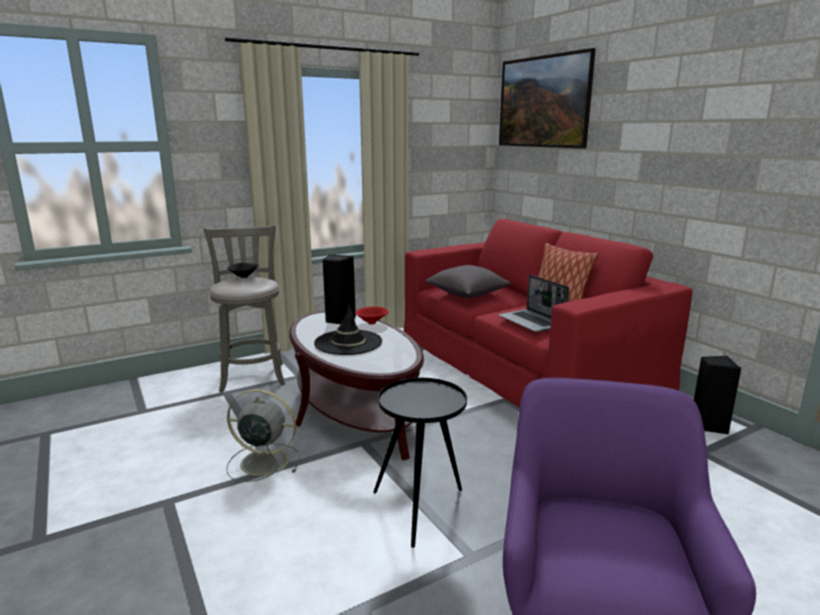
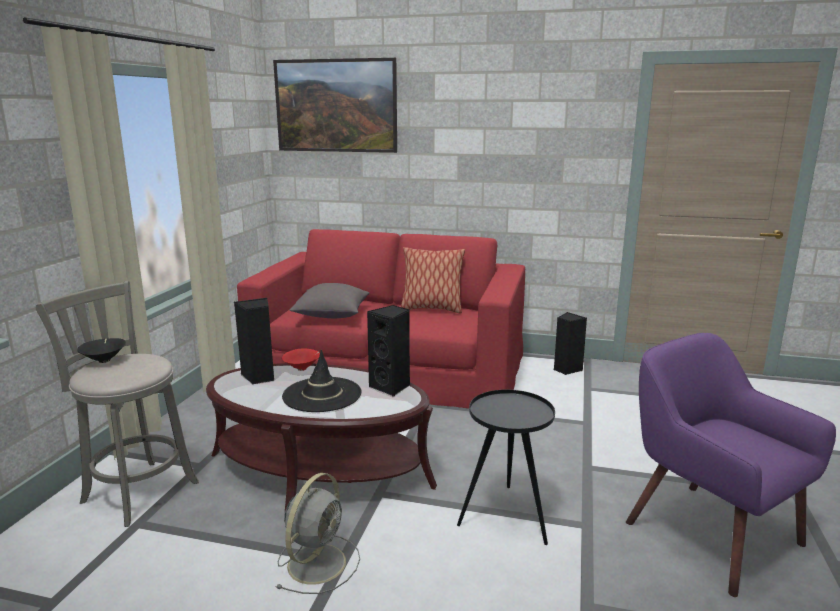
camera: 45 degrees left, 0 degrees up
grey fan [226,389,300,482] -> grey fan turned 150 degrees clockwise [275,473,360,594]
laptop [498,275,569,332] -> none
none -> black speaker [367,305,410,397]

